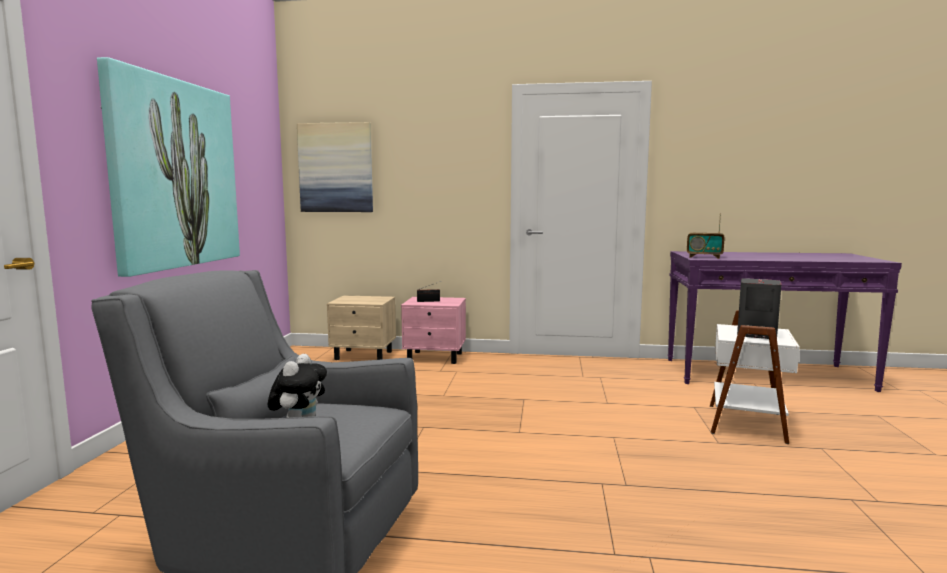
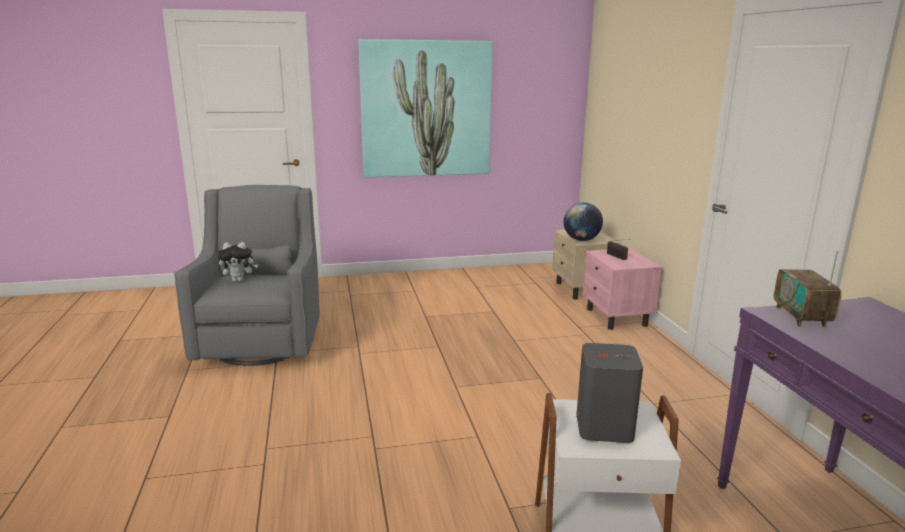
camera: 70 degrees right, 10 degrees up
picture [297,122,373,212] -> none
none -> globe [564,202,603,241]

